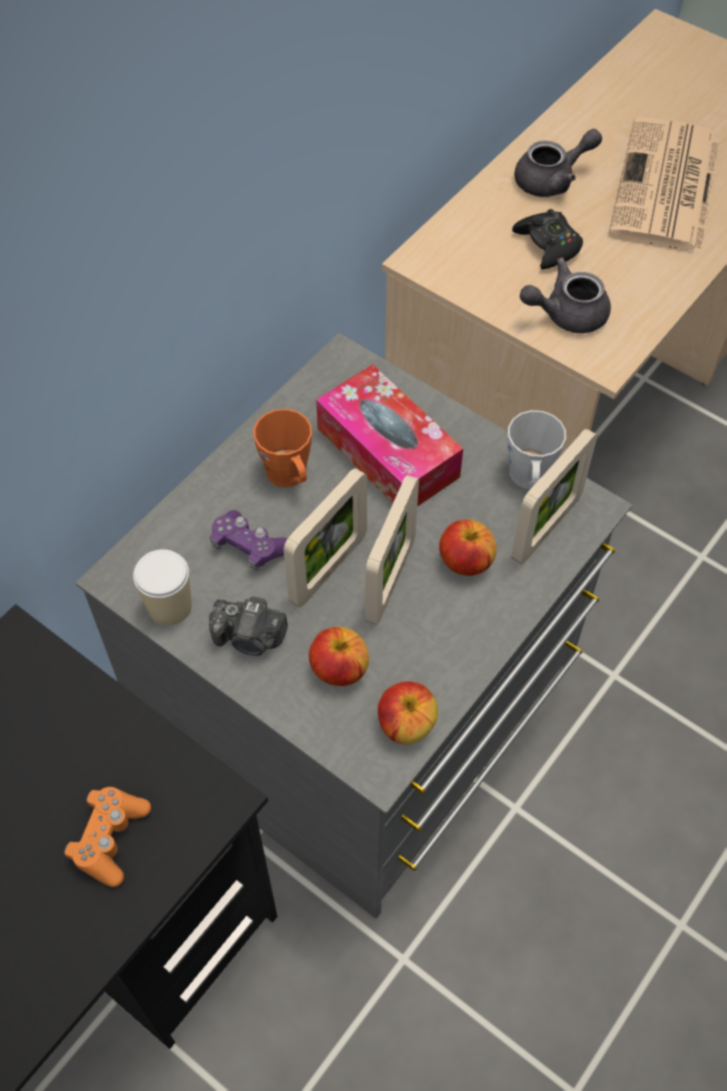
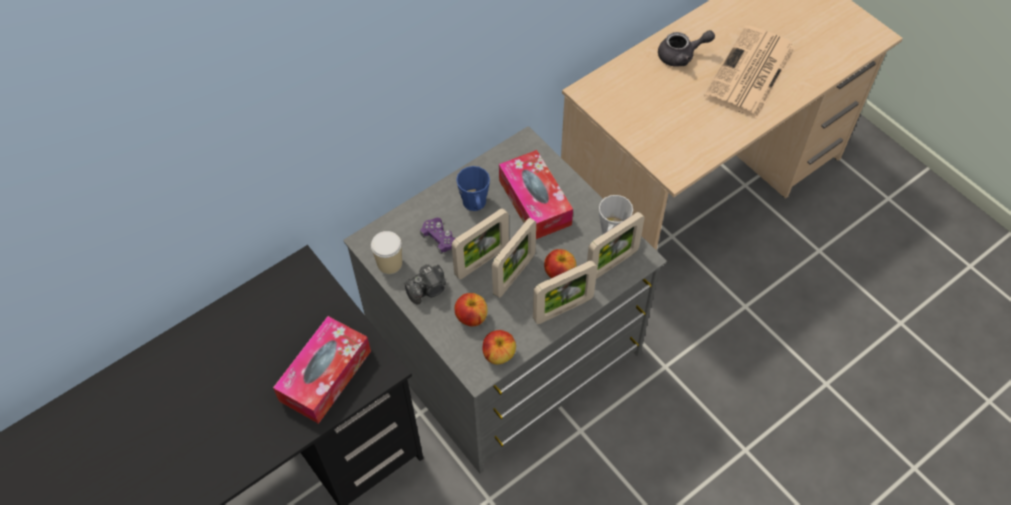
camera: 15 degrees right, 0 degrees up
orange game controller [64,787,151,887] -> tissue box [273,316,371,424]
camera [209,596,288,656] -> camera turned 60 degrees counterclockwise [404,264,446,305]
orange mug [254,409,312,487] -> blue mug [456,166,490,211]
black game controller [512,209,583,270] -> none
grey teapot [520,258,611,333] -> none
none -> picture frame [533,260,597,324]

